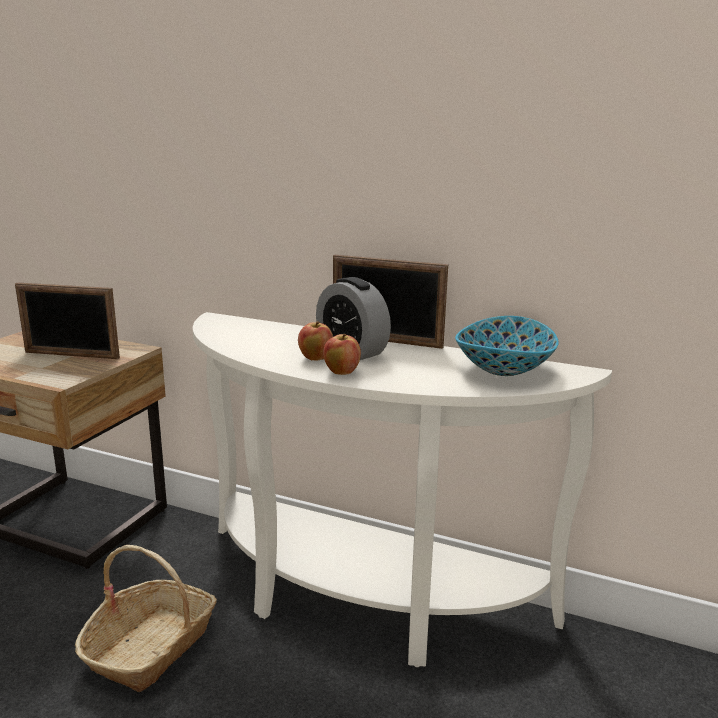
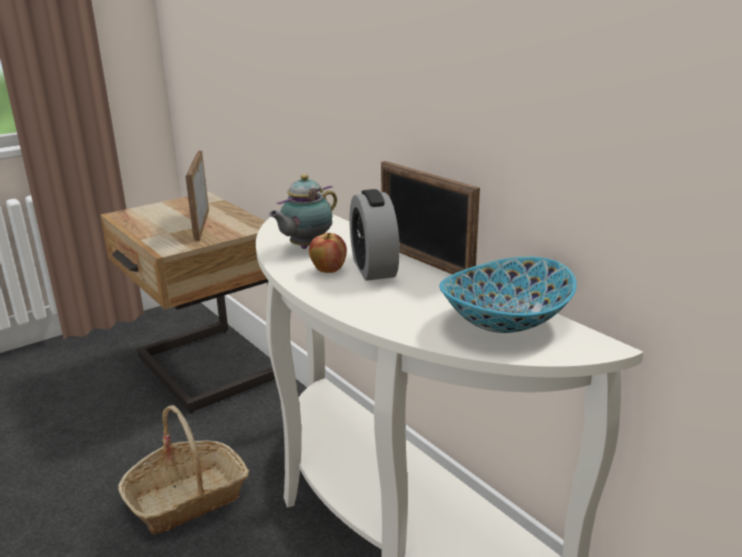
camera: 30 degrees right, 5 degrees up
picture frame [15,283,120,359] -> picture frame turned 45 degrees clockwise [186,151,209,241]
apple [323,334,361,375] -> none
none -> teapot [269,174,337,249]

